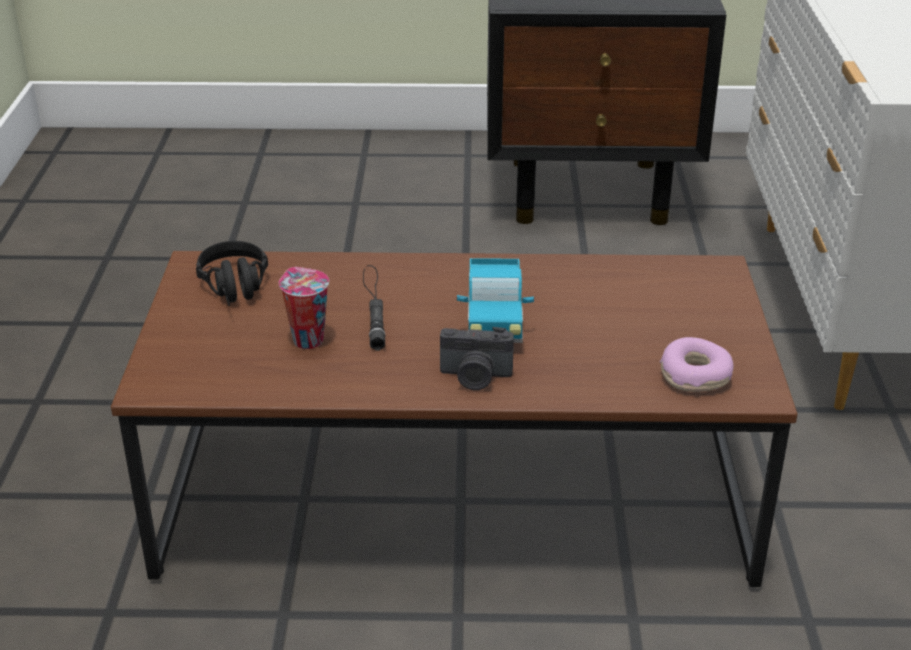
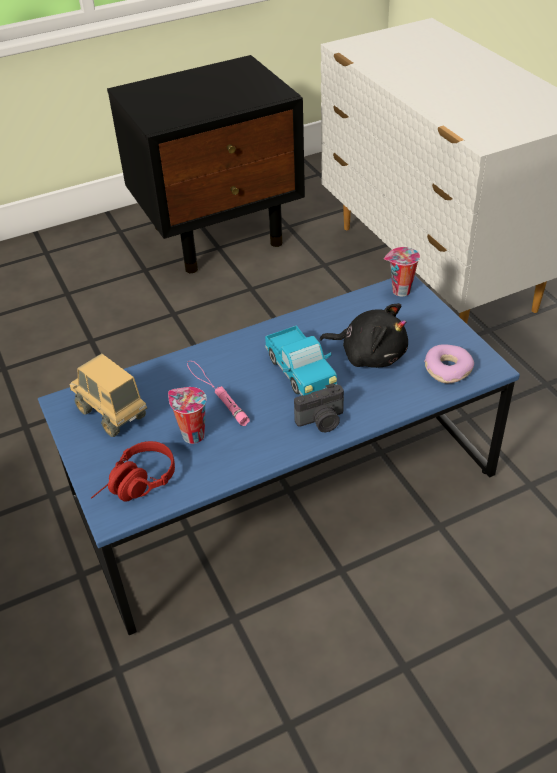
camera: 25 degrees left, 10 degrees up
brown coffee table [111,251,797,587] -> blue coffee table [38,276,520,635]
black headphones [196,241,268,306] -> toy truck [70,354,148,437]
black flashlight [363,265,385,351] -> pink flashlight [187,361,250,426]
none -> red headphones [91,441,175,502]
none -> black plush toy [320,303,408,368]
none -> cup [384,247,420,297]

